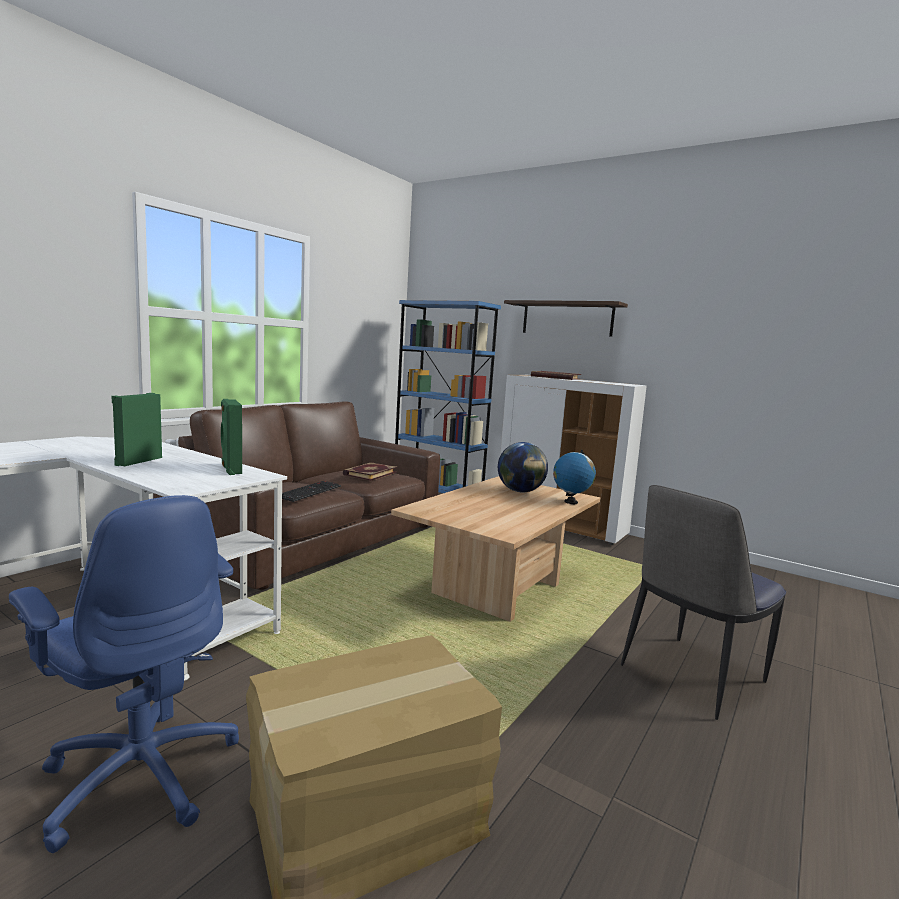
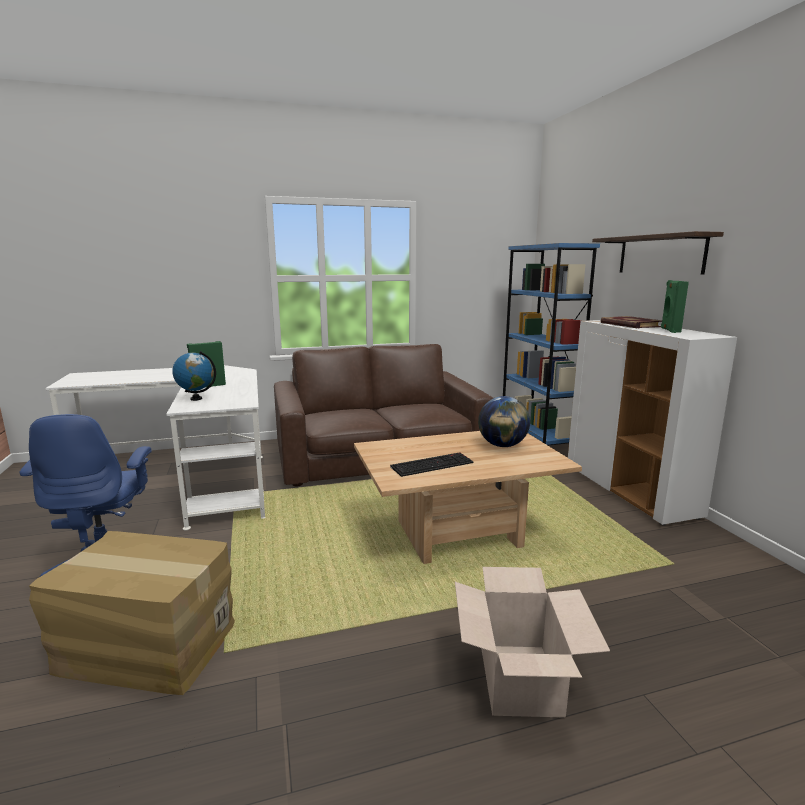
camera: 40 degrees right, 5 degrees up
green speaker [221,399,242,475] -> green speaker moved to [661,280,689,333]
keyboard [282,481,341,502] -> keyboard moved to [390,452,473,477]
book [343,462,397,481] -> none
globe [553,450,596,504] -> globe moved to [173,351,216,401]
chair [621,485,786,720] -> cardboard box [455,567,610,718]

